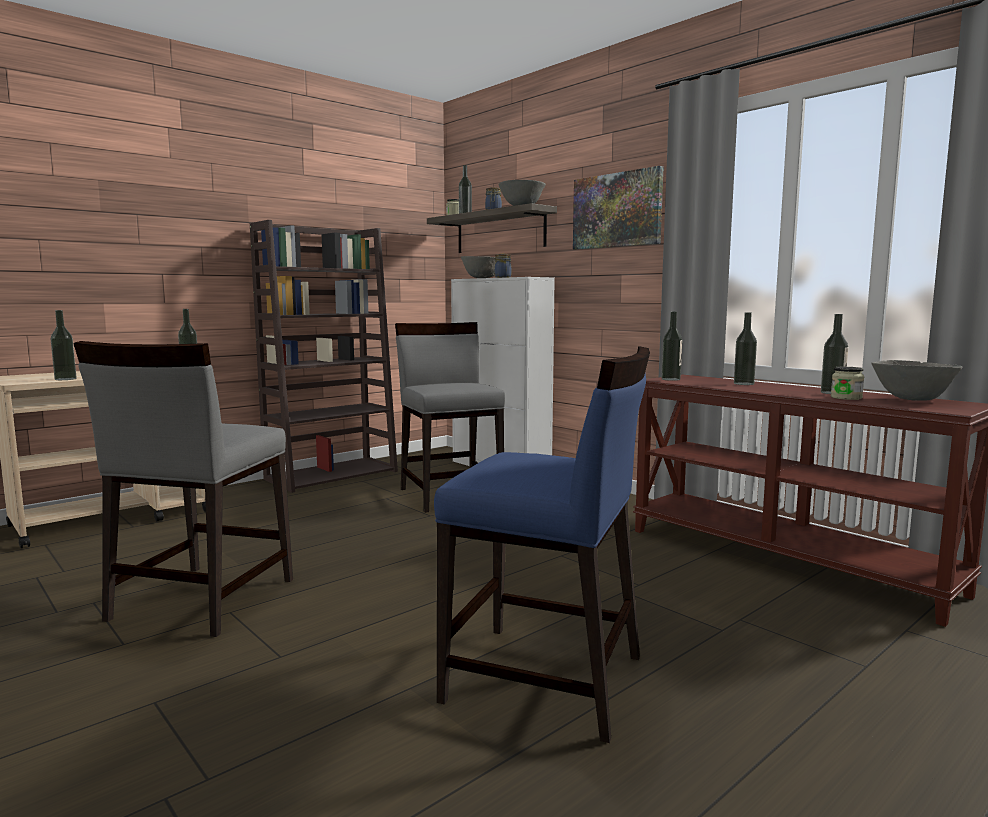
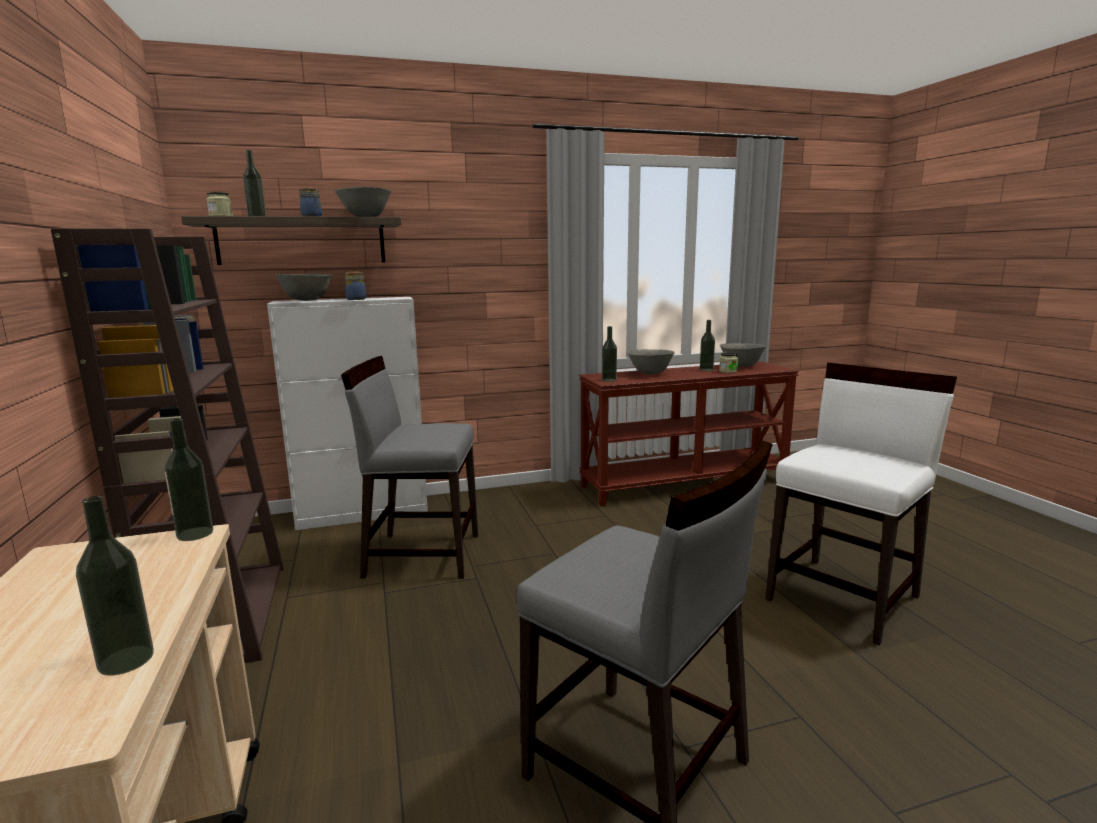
camera: 65 degrees left, 5 degrees up
blue chair [434,346,650,743] -> white chair [765,363,957,646]
picture [573,166,663,250] -> none
bottle [734,312,757,385] -> grey bowl [627,349,675,374]

